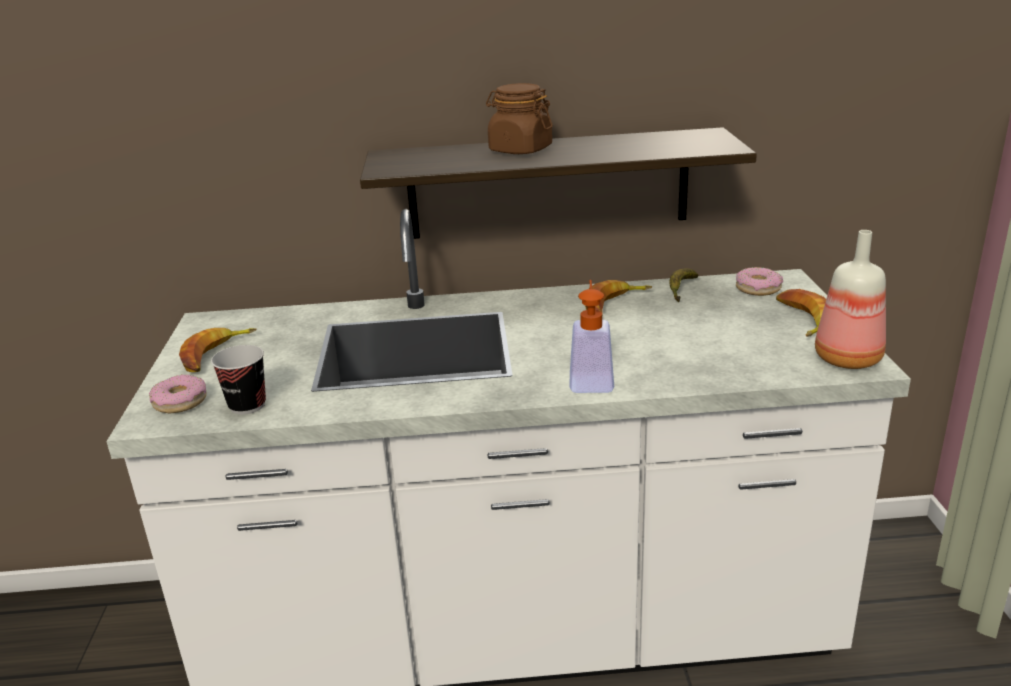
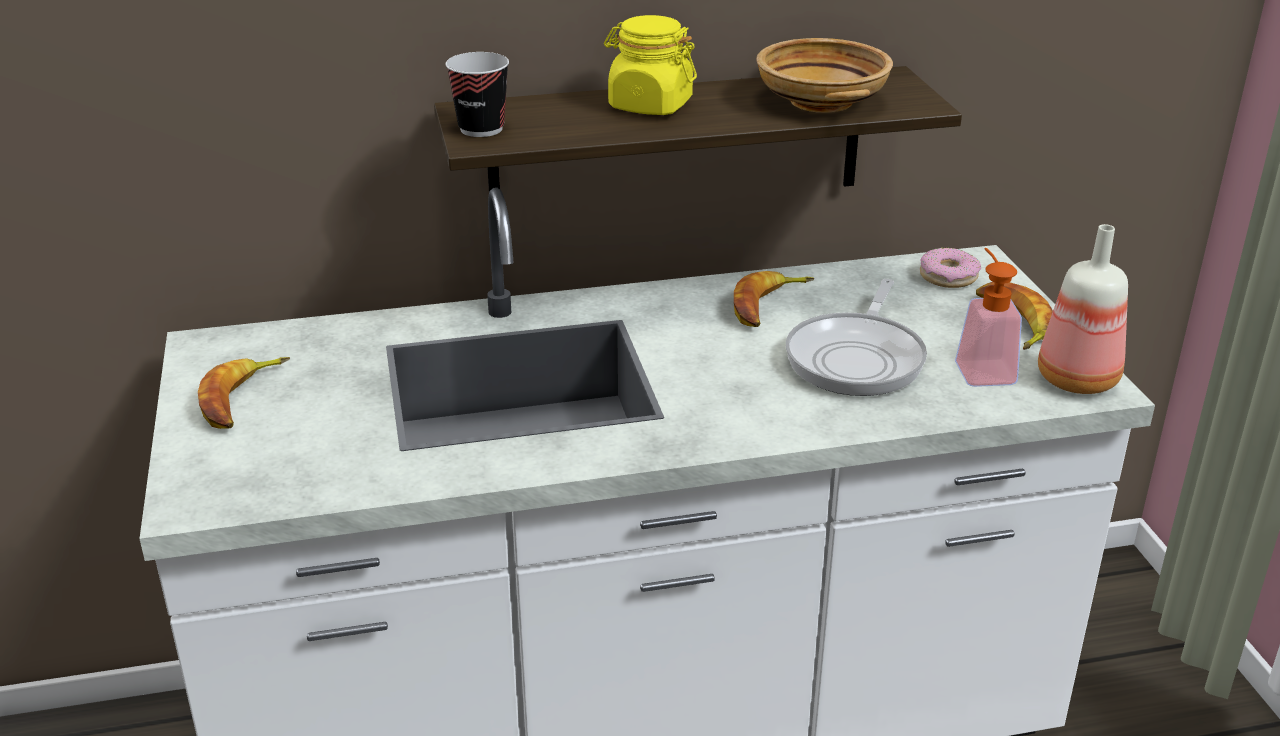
camera: 10 degrees left, 5 degrees up
donut [149,374,207,413] -> none
cup [211,345,266,415] -> cup moved to [445,52,509,137]
brown jar [486,83,553,154] -> yellow jar [604,15,697,115]
soap dispenser [570,280,614,393] -> soap dispenser moved to [955,248,1022,387]
banana [669,269,699,302] -> none
none -> beige bowl [756,38,893,113]
none -> frying pan [786,279,927,396]

